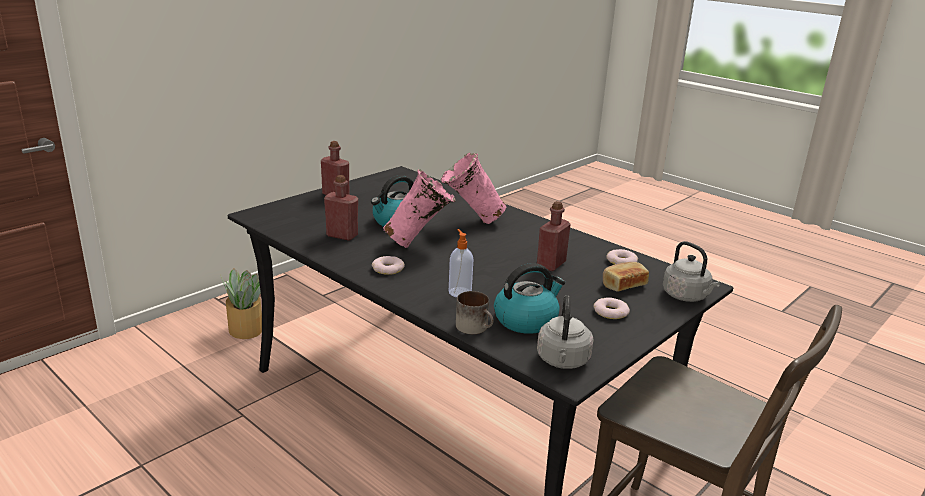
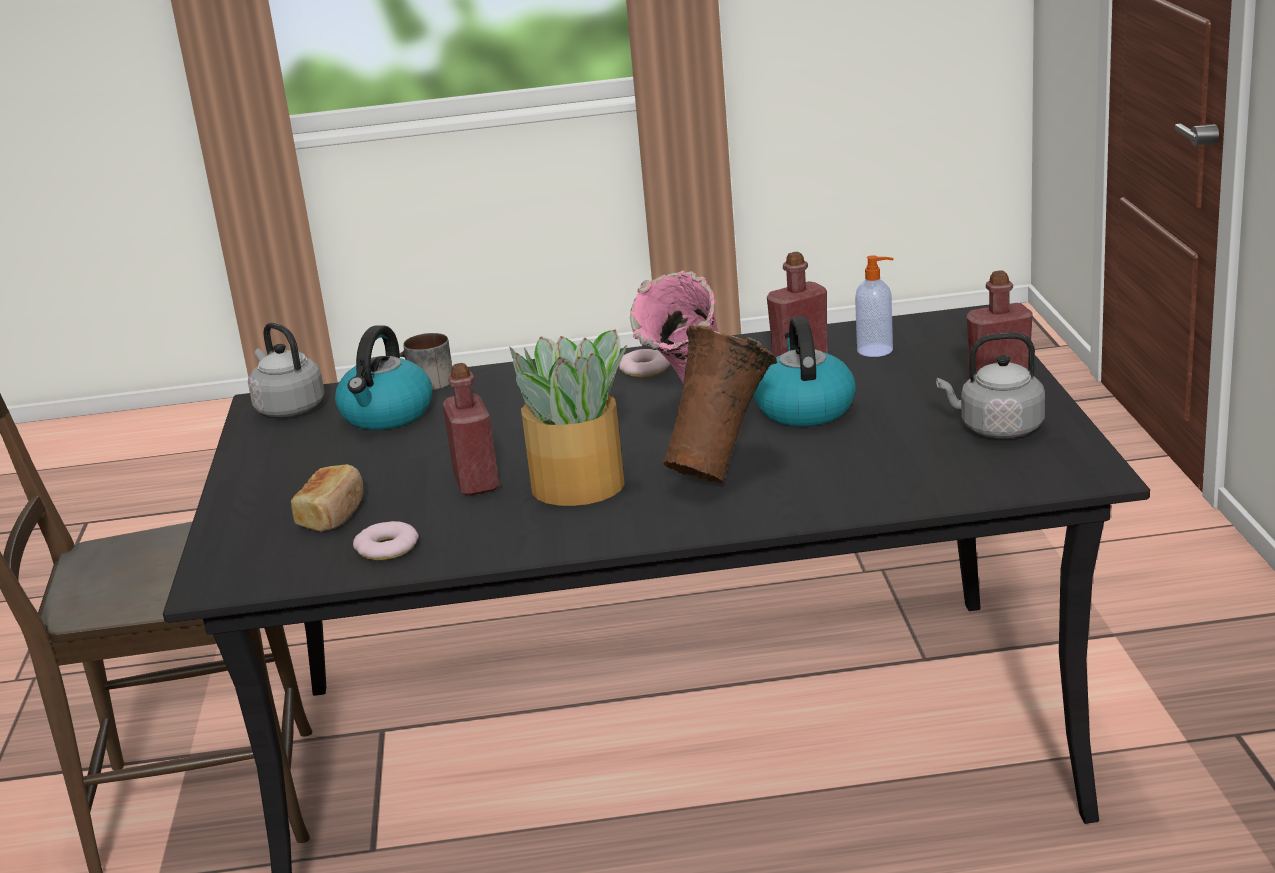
camera: 135 degrees right, 0 degrees up
potted plant [220,268,262,339] -> potted plant moved to [509,330,627,506]
pink vase [441,152,506,224] -> brown vase [662,325,778,483]
soap dispenser [449,229,473,297] -> soap dispenser moved to [855,255,894,357]
donut [594,297,630,319] -> none
grey kettle [663,241,720,302] -> grey kettle moved to [936,332,1045,438]

